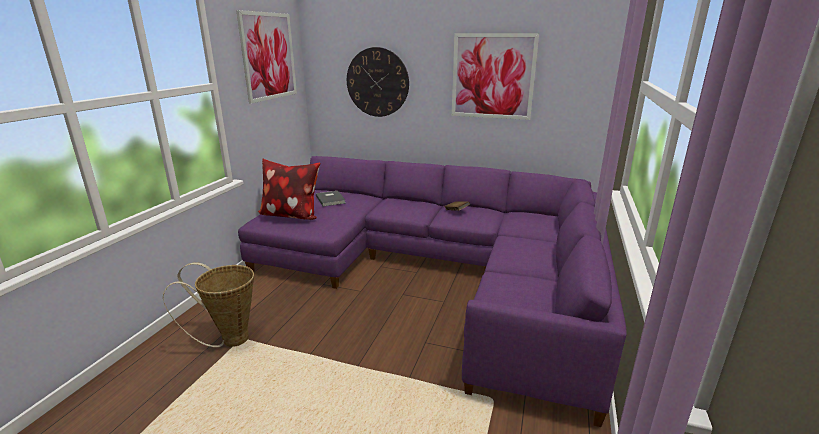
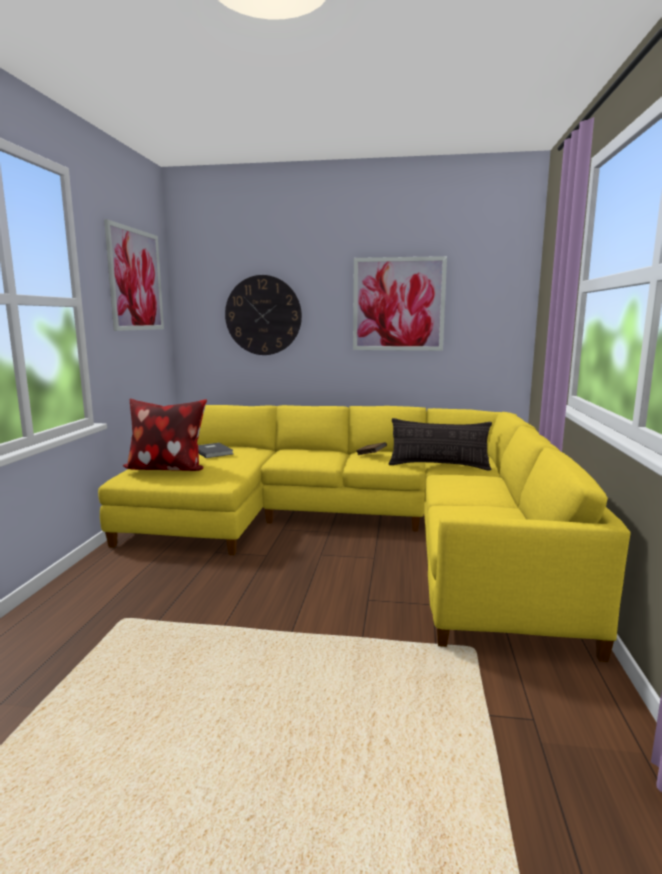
camera: 10 degrees left, 10 degrees down
basket [163,262,254,347] -> none
purple sofa [238,156,627,427] -> yellow sofa [98,405,631,662]
none -> pillow [389,418,492,470]

